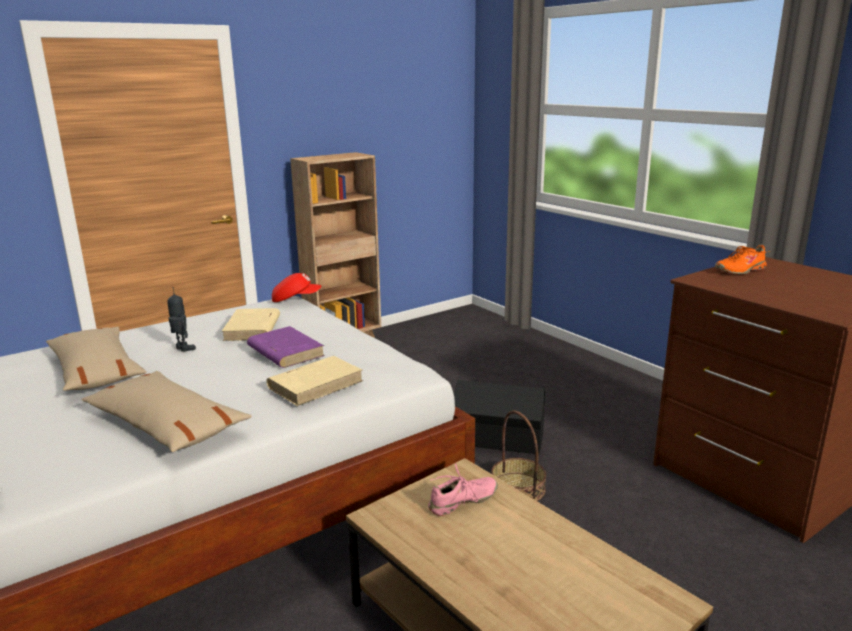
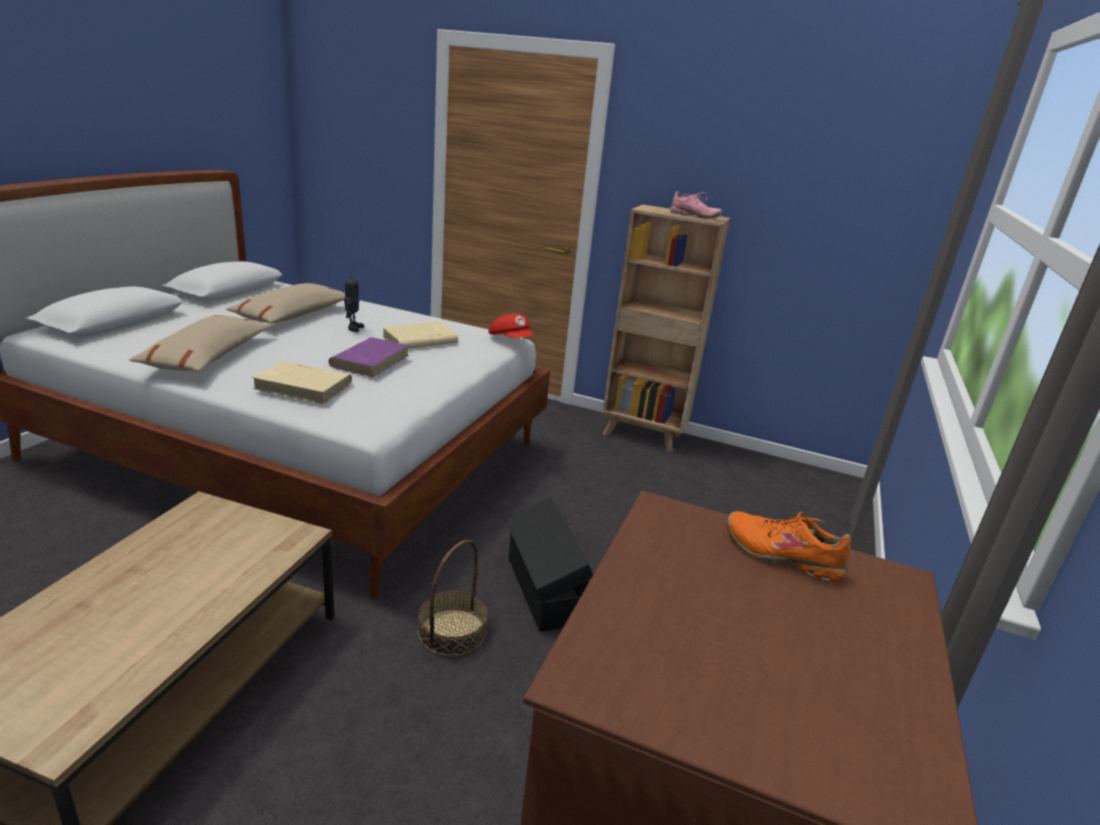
camera: 55 degrees right, 5 degrees up
pink shoe [428,464,498,516] -> pink shoe moved to [670,191,722,219]

